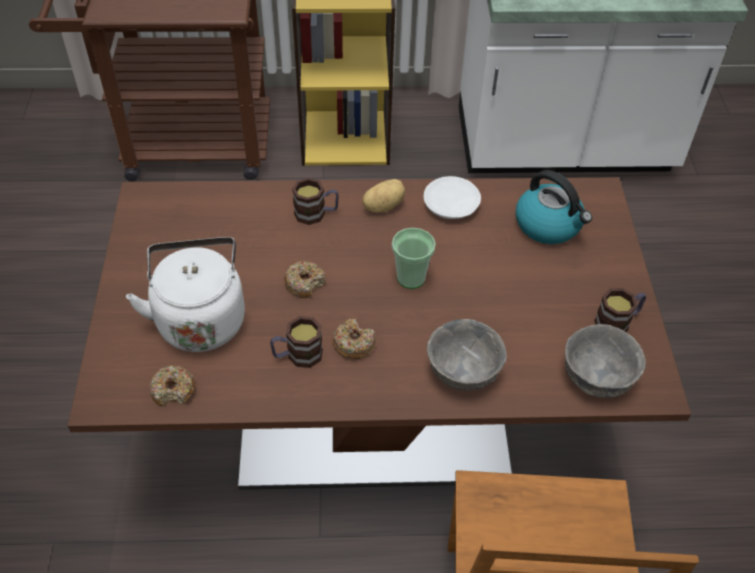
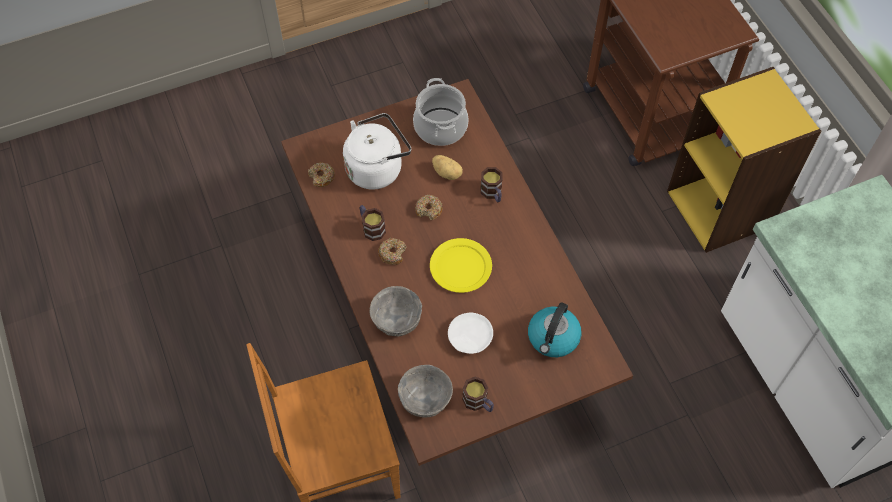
camera: 70 degrees right, 10 degrees up
potato [362,179,405,212] -> potato moved to [432,155,463,180]
cup [392,228,436,289] -> yellow plate [430,238,492,293]
white plate [424,176,481,219] -> white plate moved to [448,312,493,354]
none -> cooking pot [413,78,469,146]

